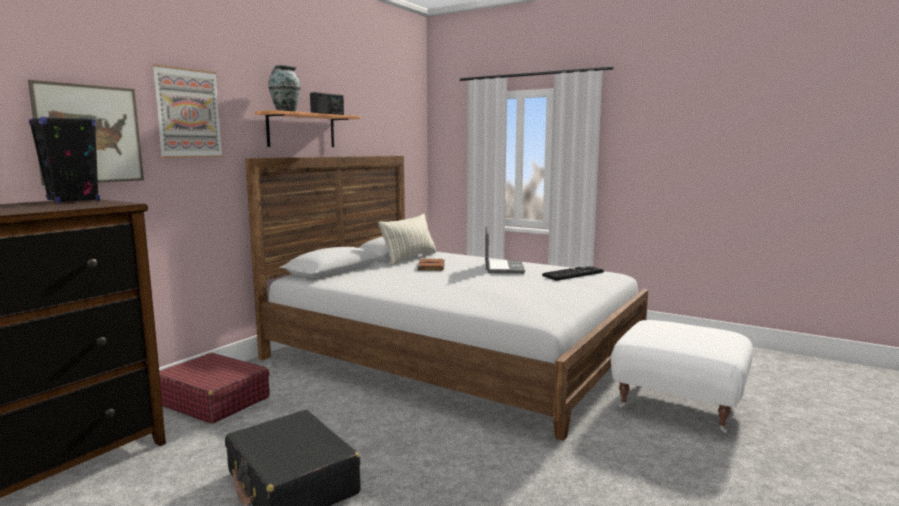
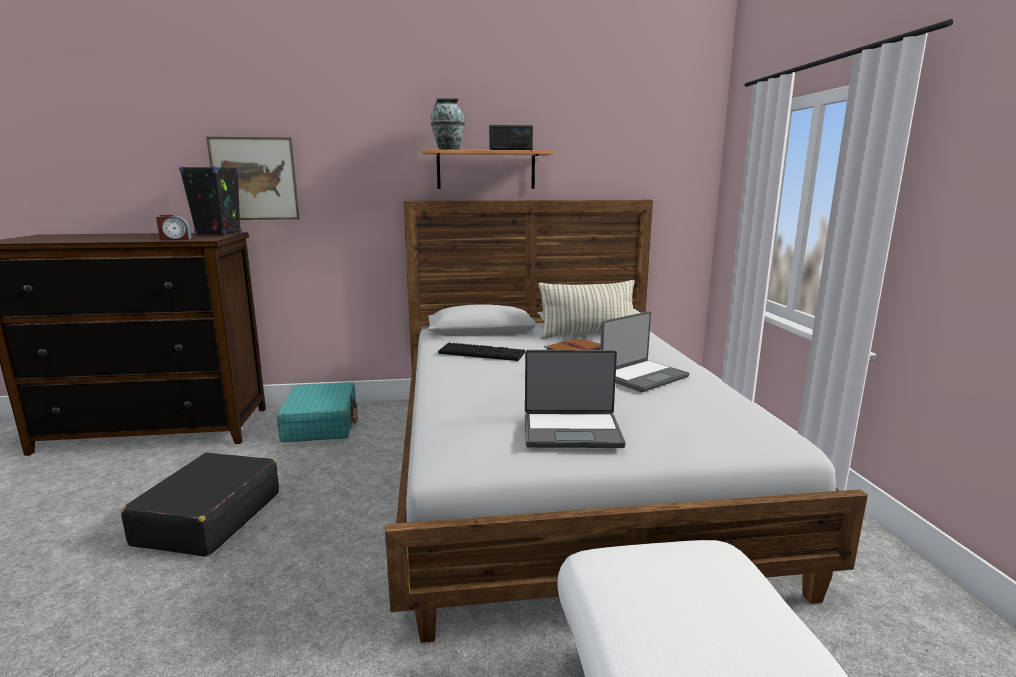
camera: 50 degrees right, 5 degrees up
picture [152,64,223,158] -> none
red suitcase [159,353,270,424] -> turquoise suitcase [277,382,358,443]
keyboard [542,266,604,281] -> keyboard moved to [438,343,525,361]
none -> alarm clock [156,215,191,240]
none -> laptop [525,350,626,448]

